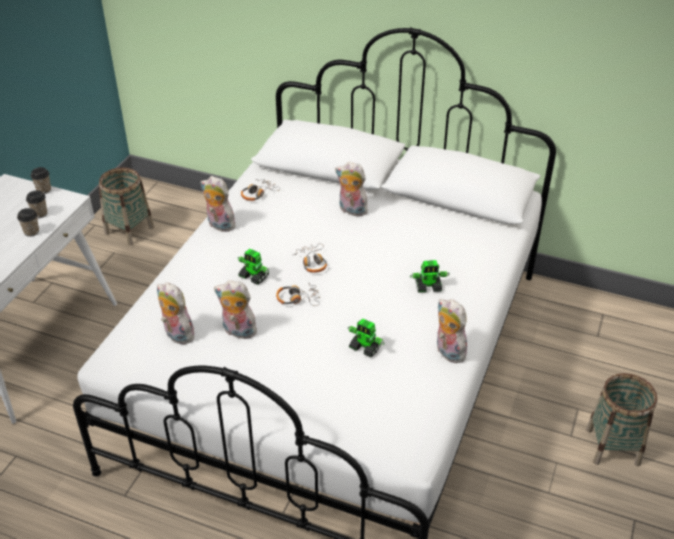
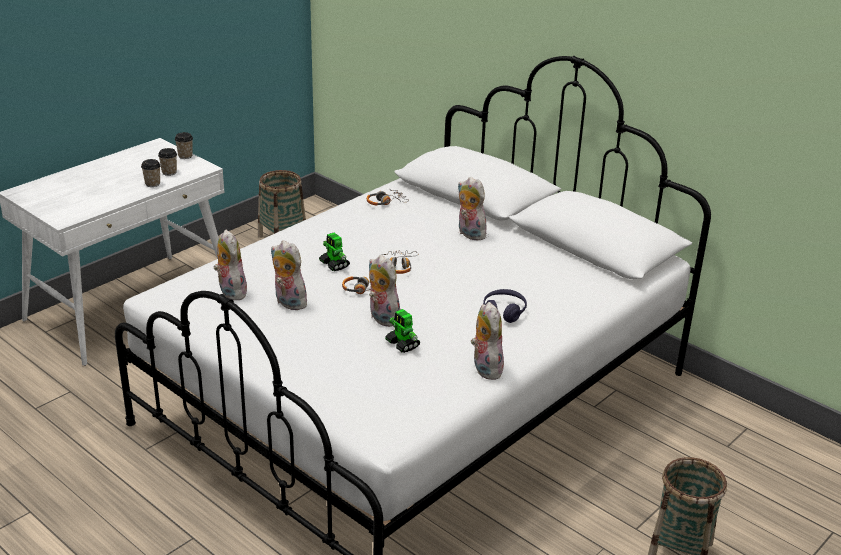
camera: 20 degrees right, 10 degrees down
plush toy [201,176,238,232] -> plush toy moved to [369,255,400,327]
toy robot [410,260,450,293] -> purple headphones [483,289,527,323]

